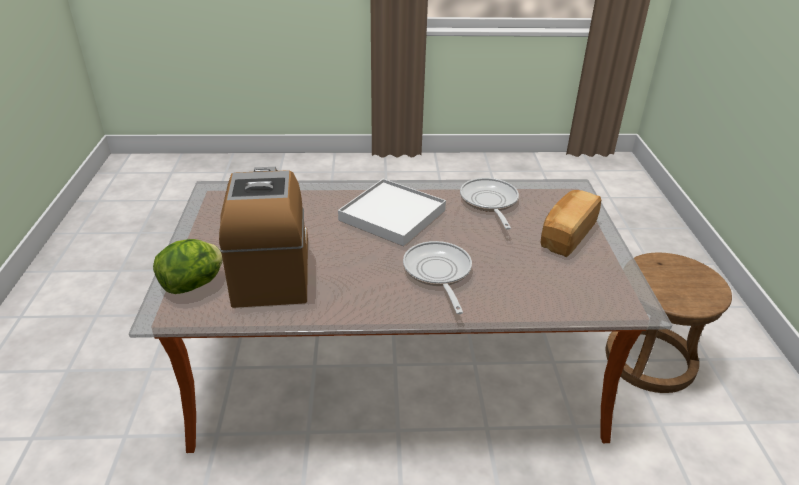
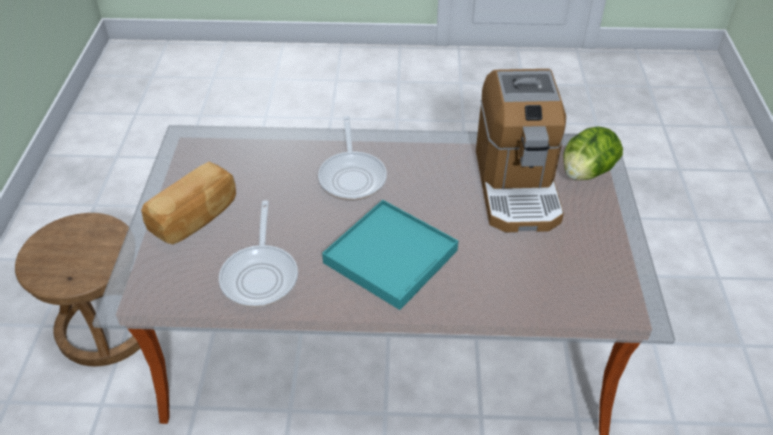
camera: 175 degrees left, 10 degrees up
white tray [338,179,446,246] -> turquoise tray [322,200,458,310]

